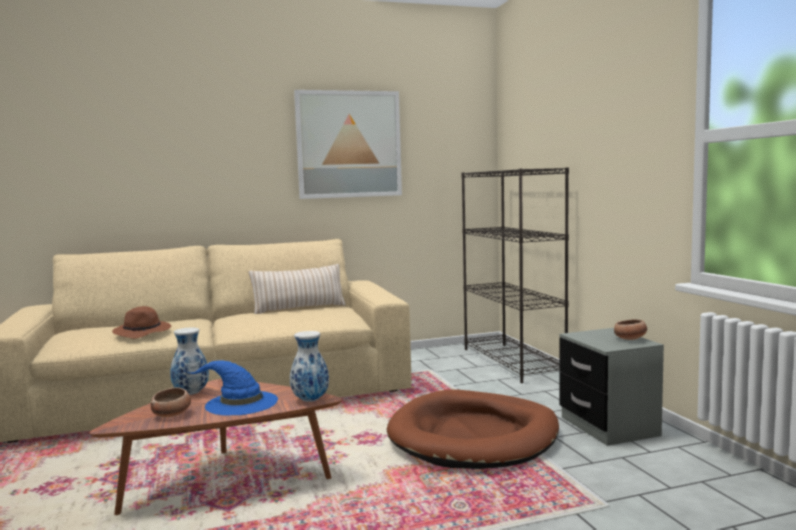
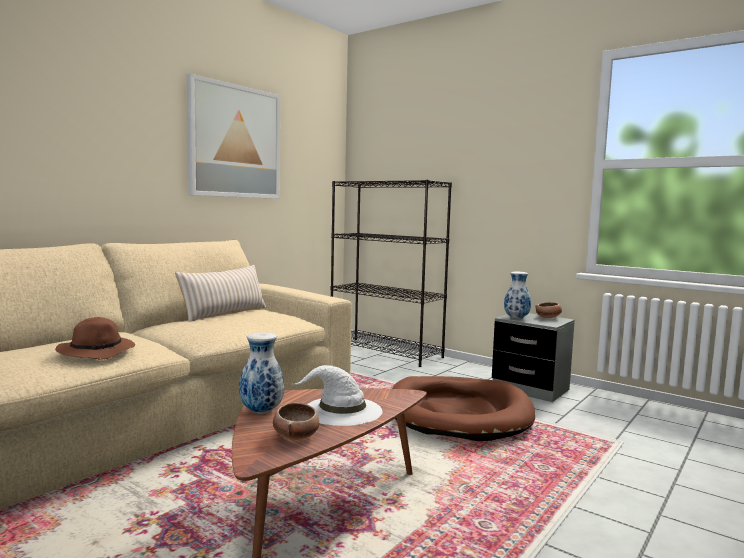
camera: 35 degrees left, 0 degrees up
blue hat [187,360,278,416] -> white hat [293,365,383,426]
vase [290,331,329,402] -> vase moved to [504,272,531,319]

